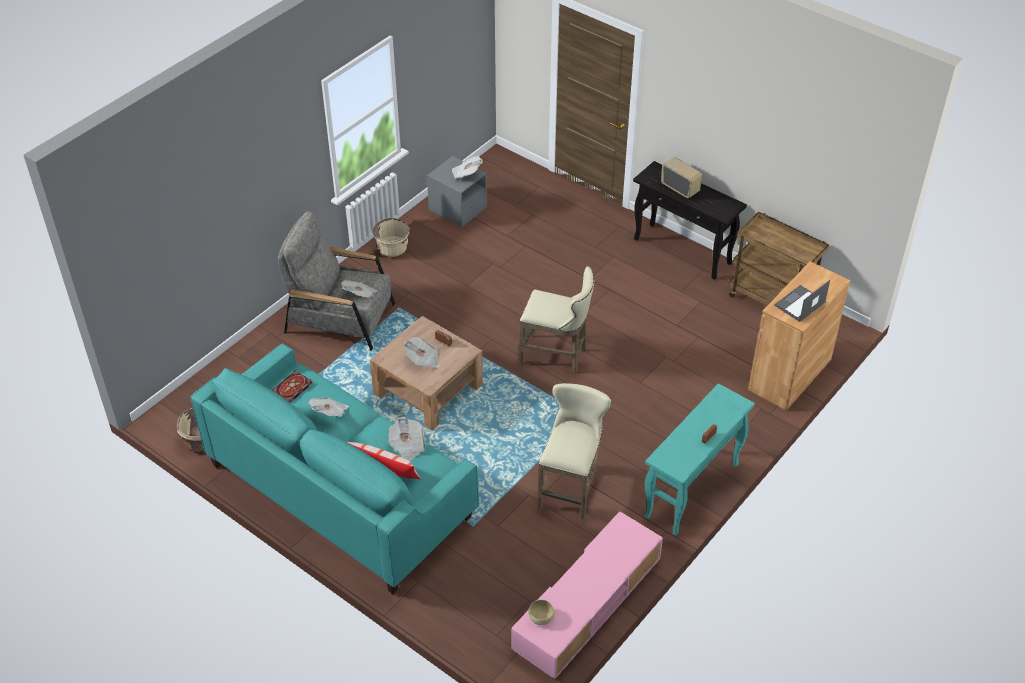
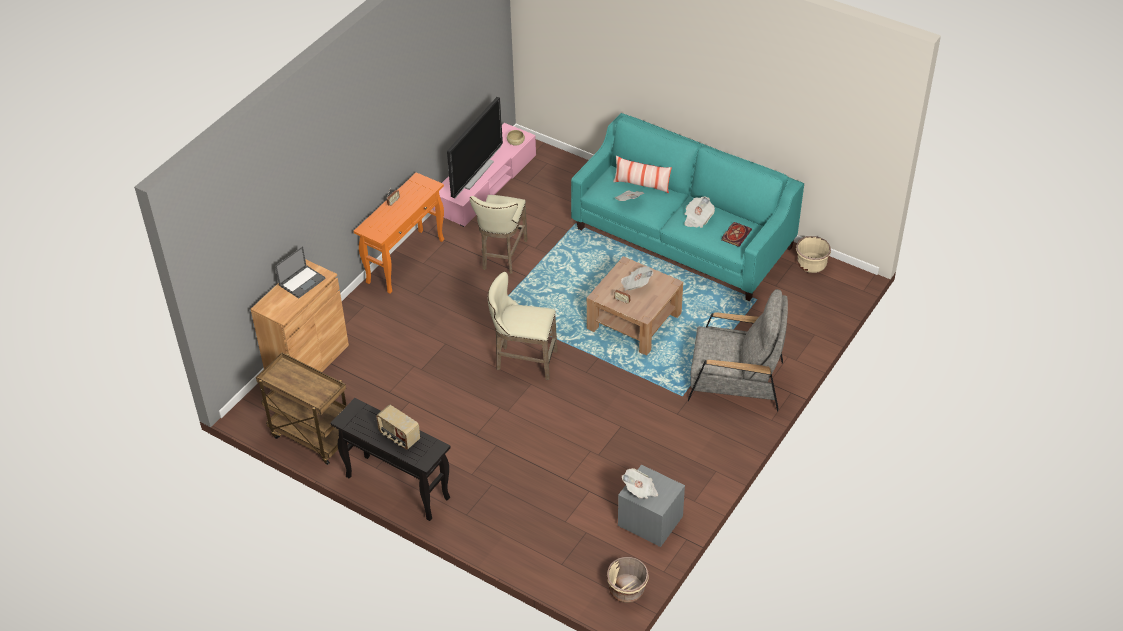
camera: 175 degrees right, 0 degrees up
newspaper [341,280,377,298] -> none
beige planter [373,218,410,257] -> beige planter moved to [607,557,649,603]
turquoise console table [645,383,755,536] -> orange console table [353,172,444,294]
none -> television [447,97,503,198]

